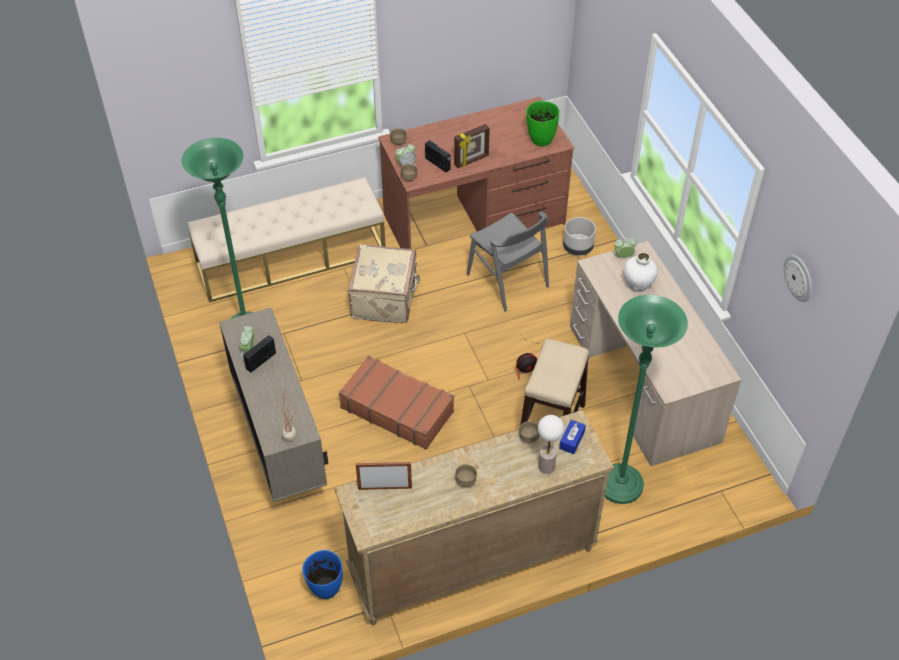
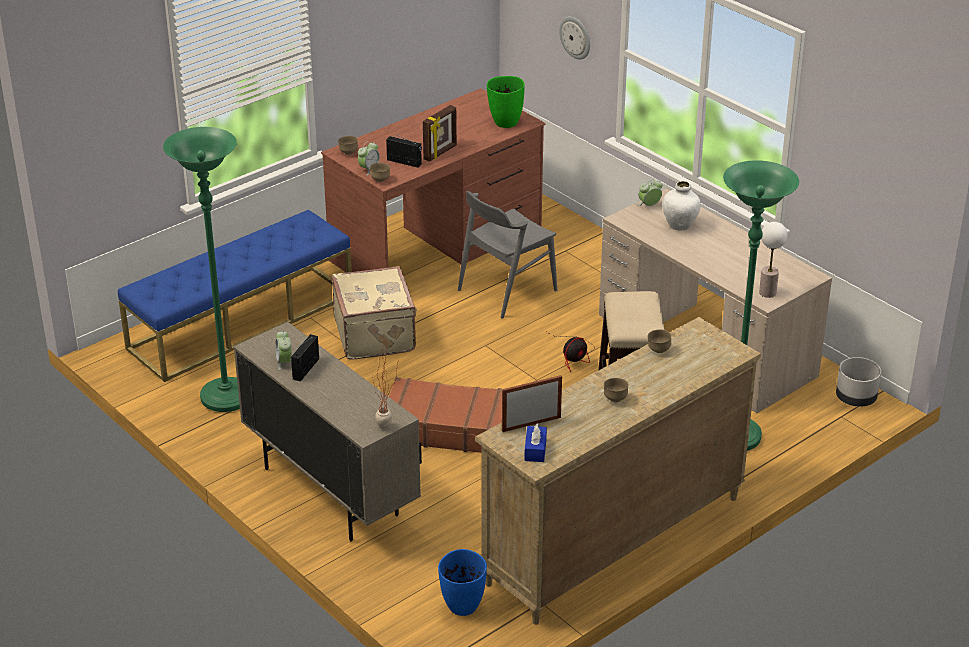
camera: 20 degrees left, 15 degrees down
beige bench [187,177,386,302] -> blue bench [118,209,352,382]
grey chair [467,211,549,312] -> grey chair turned 105 degrees clockwise [458,191,557,318]
table lamp [538,415,564,474] -> table lamp moved to [759,222,788,298]
blue tissue box [559,420,586,454] -> blue tissue box moved to [524,423,547,462]
grey planter [563,217,596,255] -> grey planter moved to [836,357,881,407]
wall clock [784,255,812,302] -> wall clock moved to [559,16,590,59]

